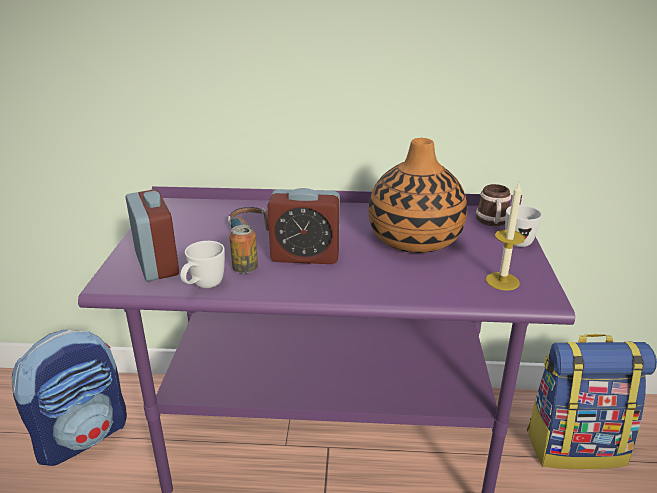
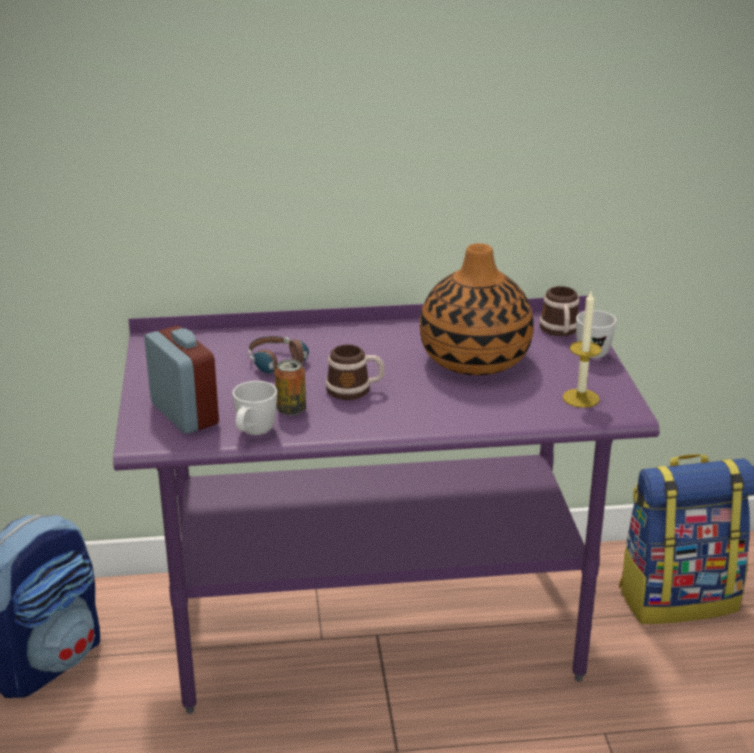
camera: 10 degrees left, 0 degrees up
alarm clock [267,188,340,264] -> mug [325,344,384,400]

